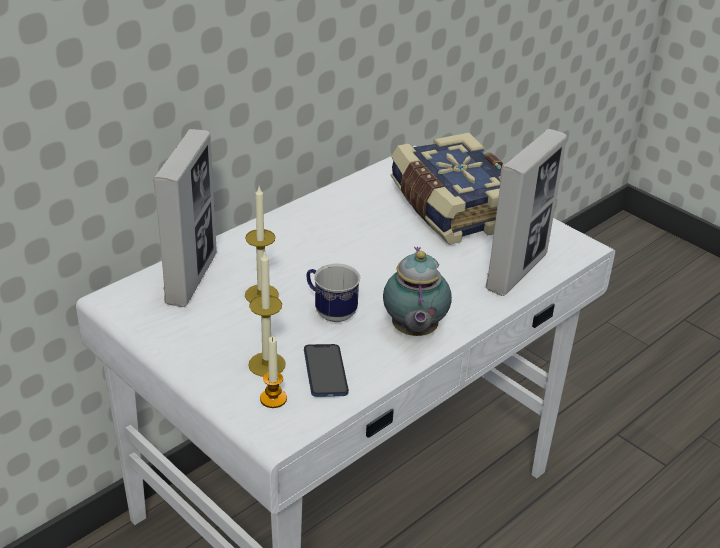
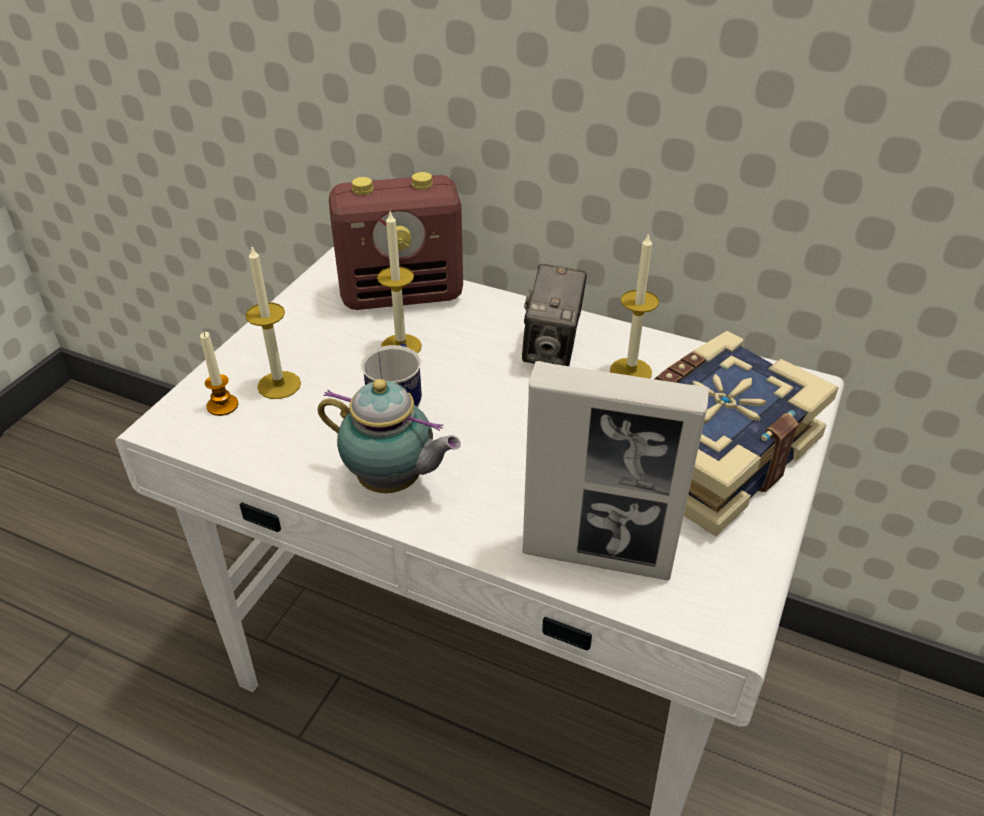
camera: 70 degrees right, 5 degrees up
picture frame [153,129,217,307] -> radio [329,172,463,310]
phone [304,344,349,397] -> none
teapot [383,247,452,336] -> teapot turned 135 degrees counterclockwise [318,379,461,493]
none -> camera [522,264,587,366]
none -> candle [610,233,659,379]

